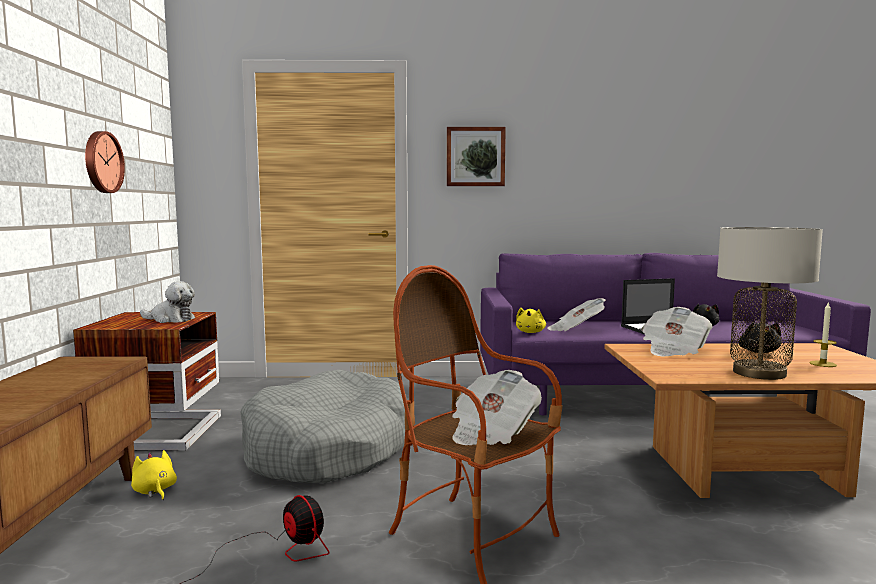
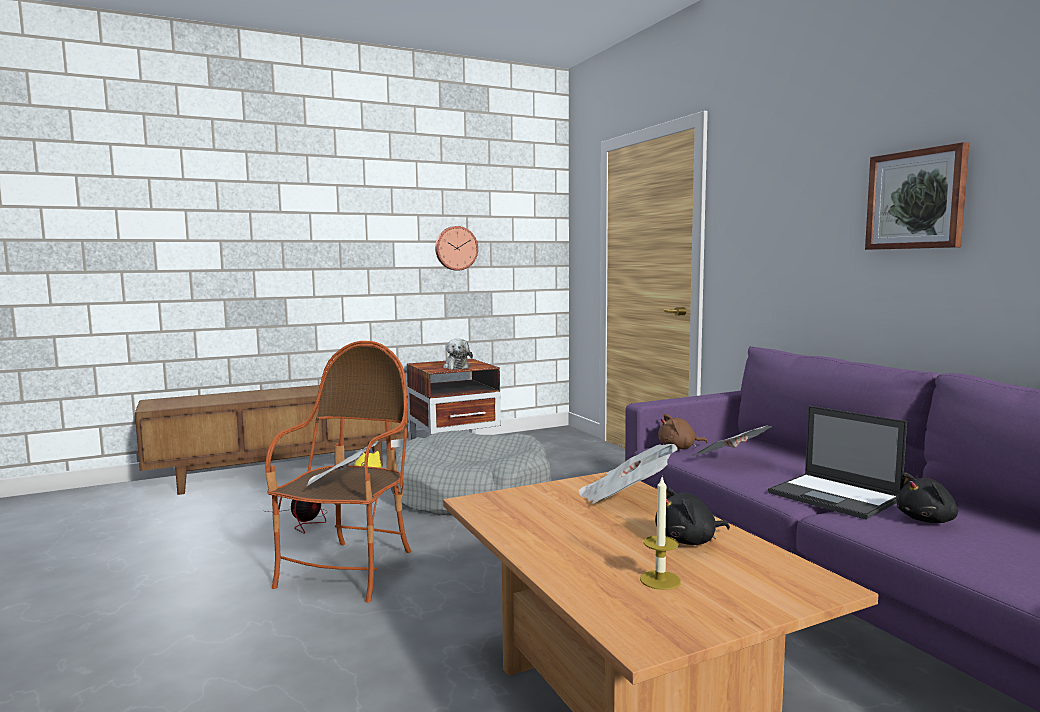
camera: 65 degrees right, 0 degrees up
picture [447,127,506,186] -> picture moved to [865,142,969,250]
yellow plush toy [516,308,546,333] -> brown plush toy [658,414,708,449]
table lamp [717,227,823,380] -> none

